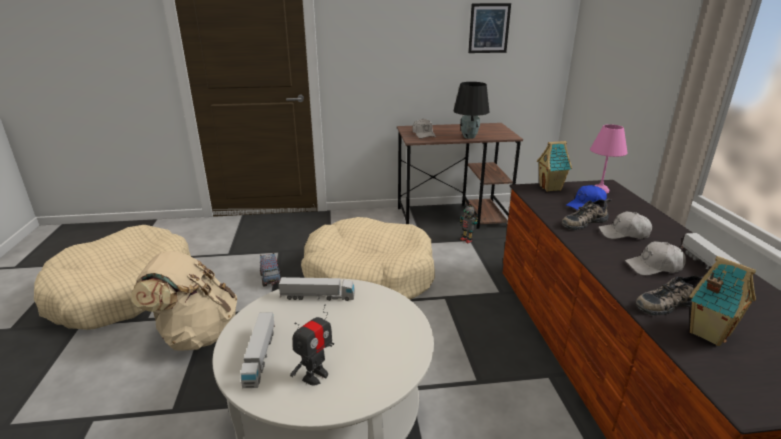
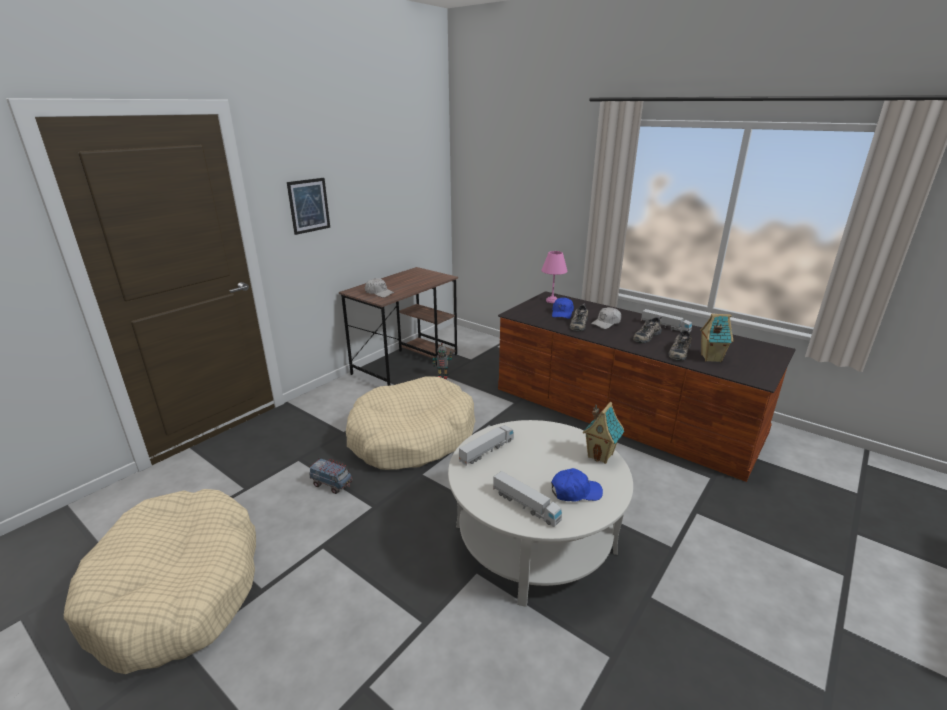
camera: 45 degrees left, 0 degrees up
beige backpack [131,251,237,350] -> none
toy robot [290,305,334,386] -> blue cap [551,468,603,502]
black table lamp [453,82,489,139] -> none
picture [468,3,511,53] -> picture moved to [287,178,330,235]
toy house [537,141,572,192] -> toy house moved to [583,402,625,464]
white cap [625,241,686,275] -> shoe [633,316,662,343]

